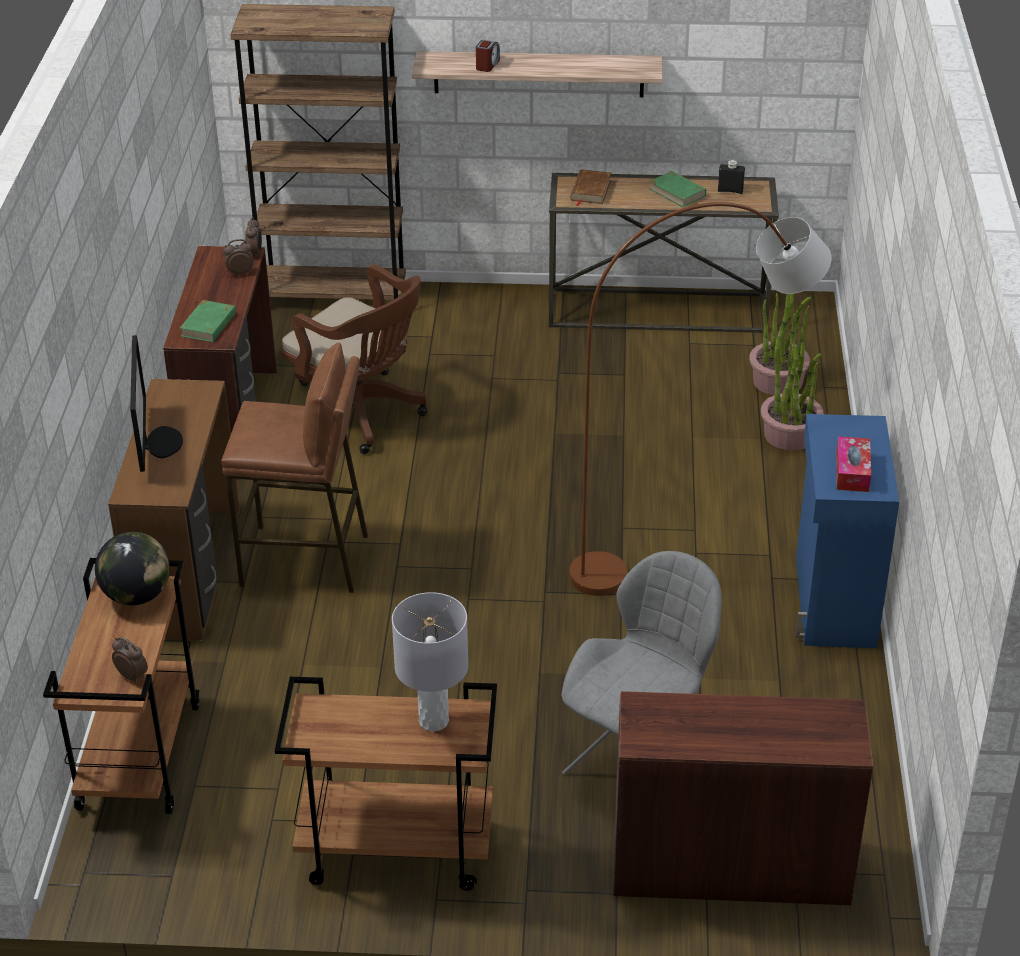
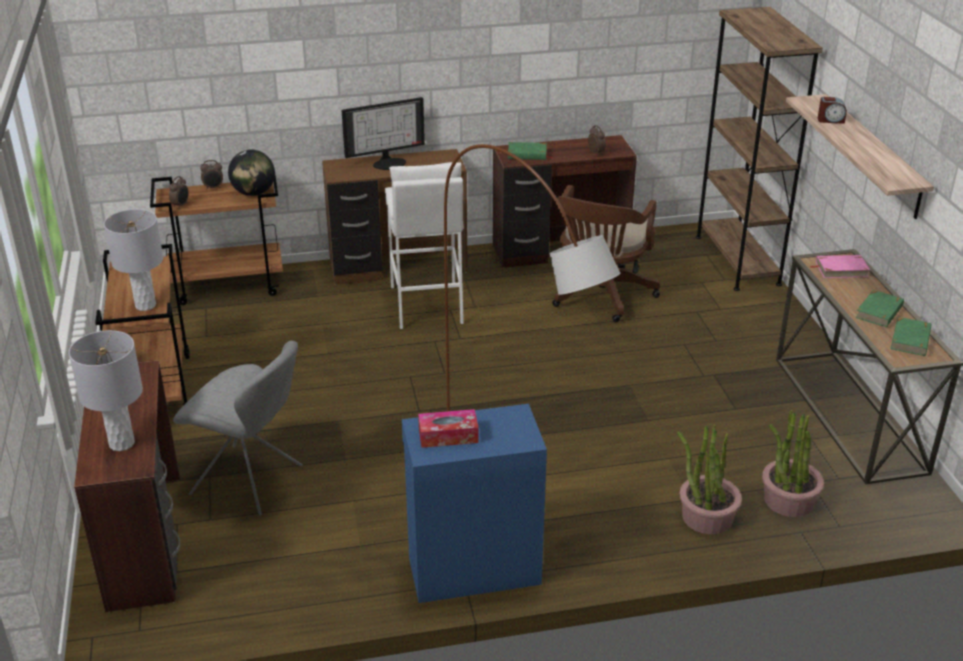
camera: 75 degrees right, 5 degrees down
brown stool [221,342,368,593] -> white stool [385,162,464,329]
alarm clock [245,217,262,258] -> alarm clock moved to [200,160,223,190]
brown book [570,169,611,206] -> pink book [810,255,870,278]
black bottle [718,160,745,194] -> green book [891,317,931,356]
none -> grey table lamp [69,330,143,451]

